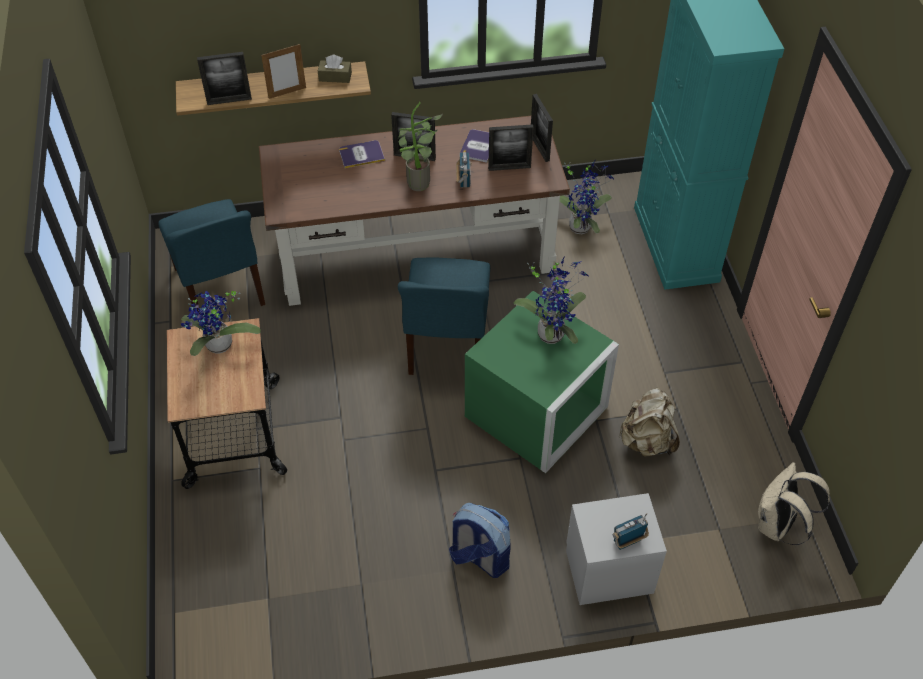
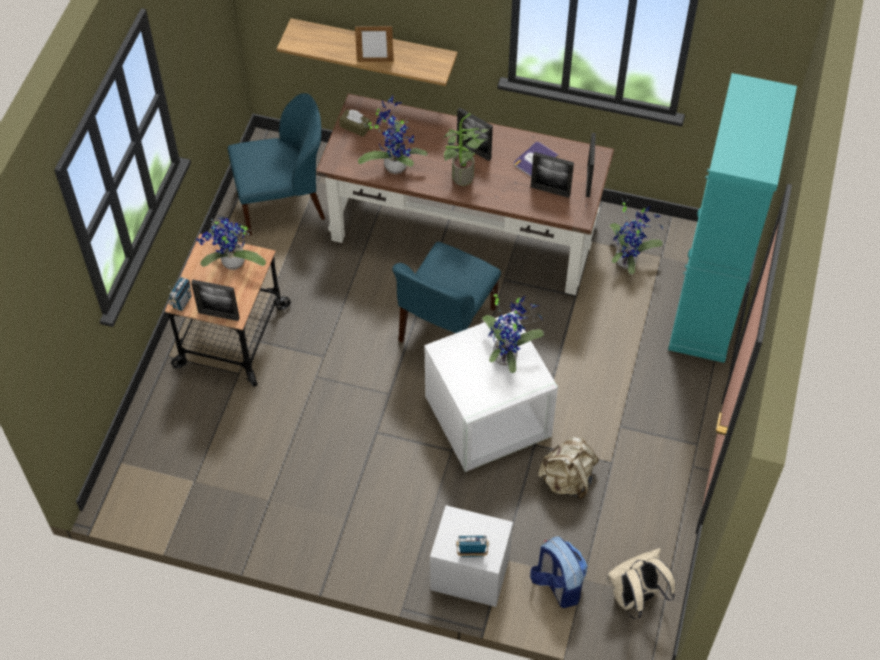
camera: 25 degrees right, 5 degrees up
blue chair [158,199,265,314] -> blue chair turned 105 degrees counterclockwise [228,93,325,236]
picture frame [197,52,252,105] -> picture frame moved to [191,279,240,321]
brown tissue box [318,55,352,83] -> brown tissue box moved to [339,109,371,137]
book [339,140,385,168] -> none
backpack [449,503,511,578] -> backpack moved to [530,536,588,608]
radio [456,152,472,188] -> radio moved to [168,277,191,311]
green storage box [465,291,619,473] -> white storage box [425,311,558,472]
none -> potted plant [358,95,428,174]

